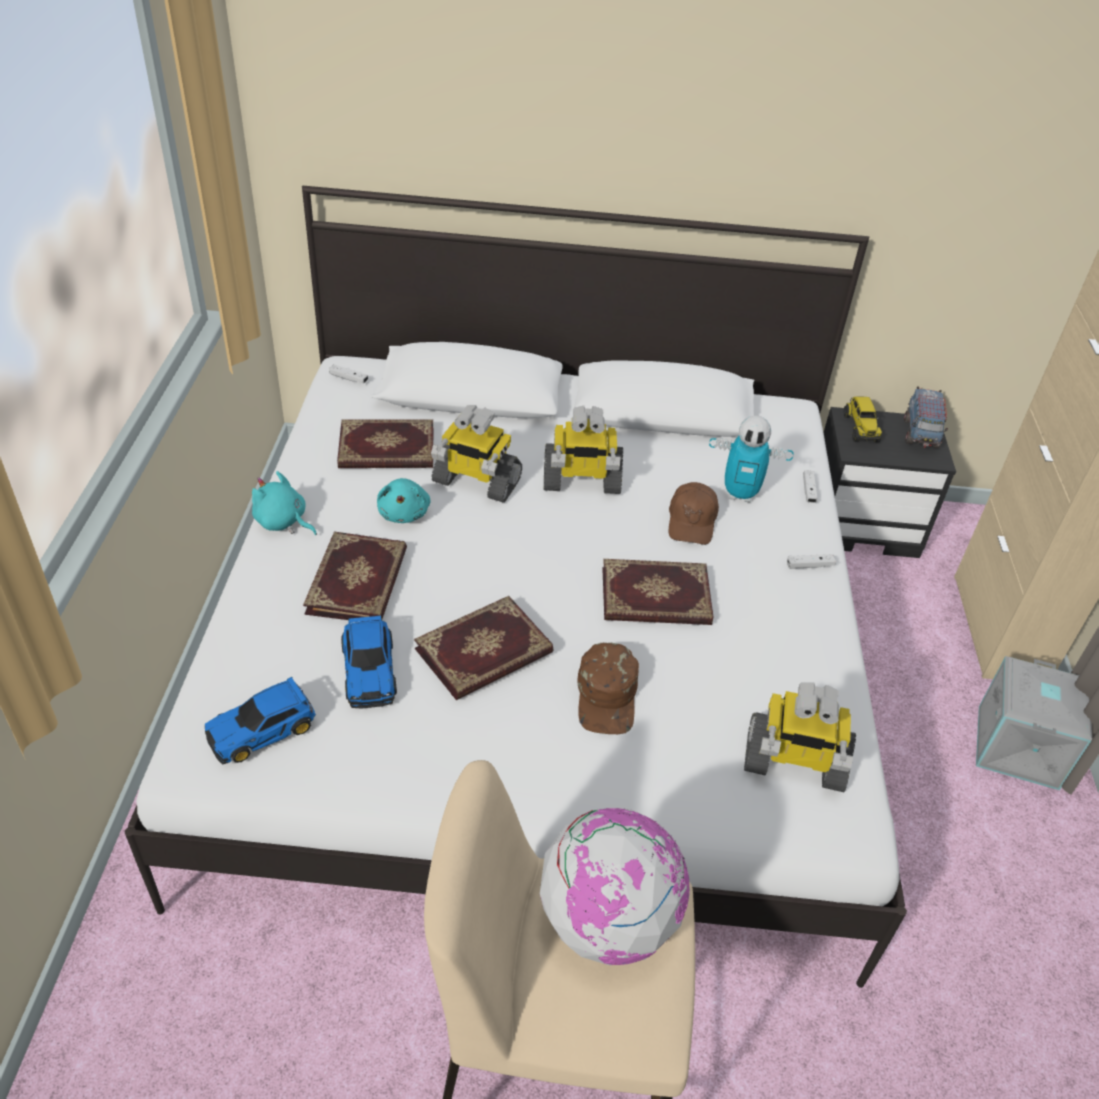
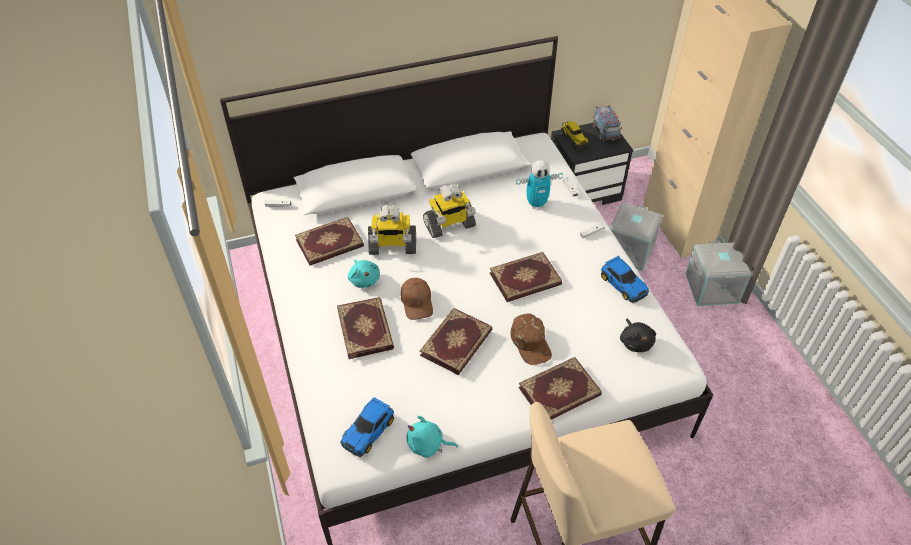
camera: 20 degrees left, 5 degrees up
turquoise plush toy [252,471,317,535] -> turquoise plush toy moved to [407,416,458,457]
toy car [341,615,397,708] -> toy car moved to [601,256,649,303]
globe [540,808,690,965] -> none
brown cap [669,482,719,545] -> brown cap moved to [401,278,433,320]
toy robot [744,682,856,792] -> black plush toy [620,318,656,352]
none -> book [519,357,602,420]
none -> grey storage box [609,202,663,271]

